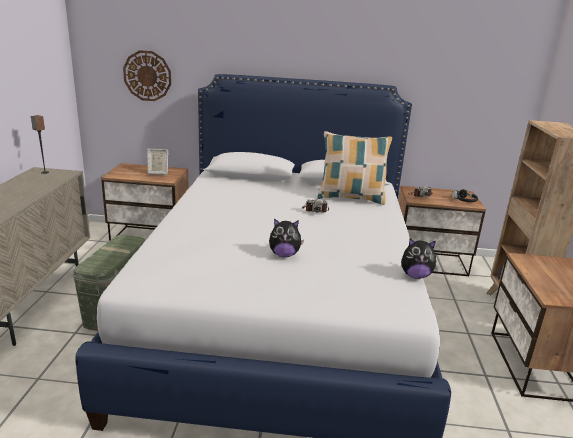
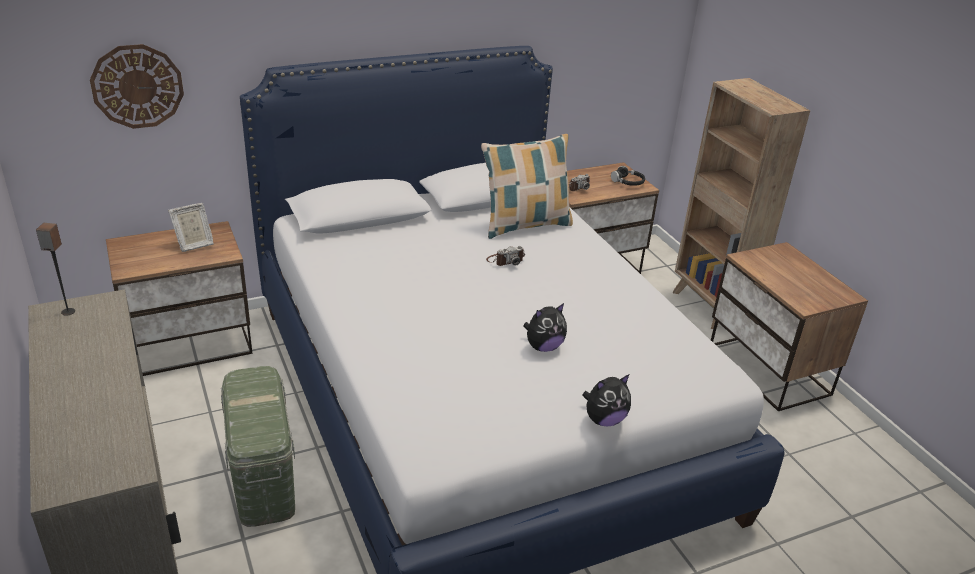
camera: 30 degrees left, 10 degrees up
plush toy [401,238,436,279] -> plush toy moved to [582,374,631,426]

